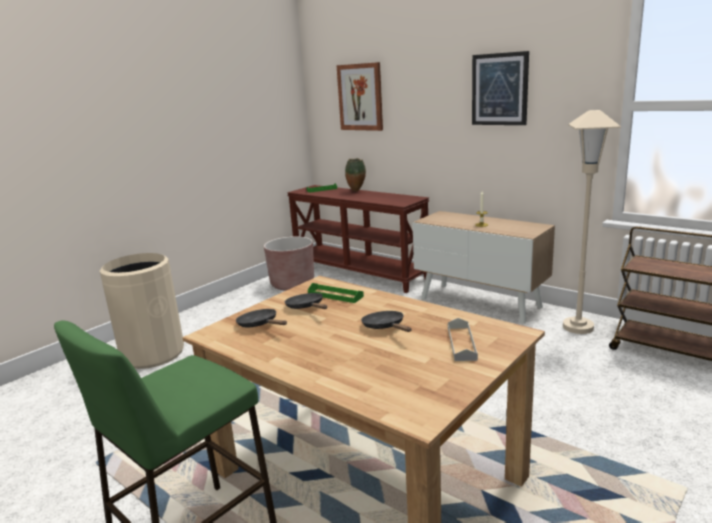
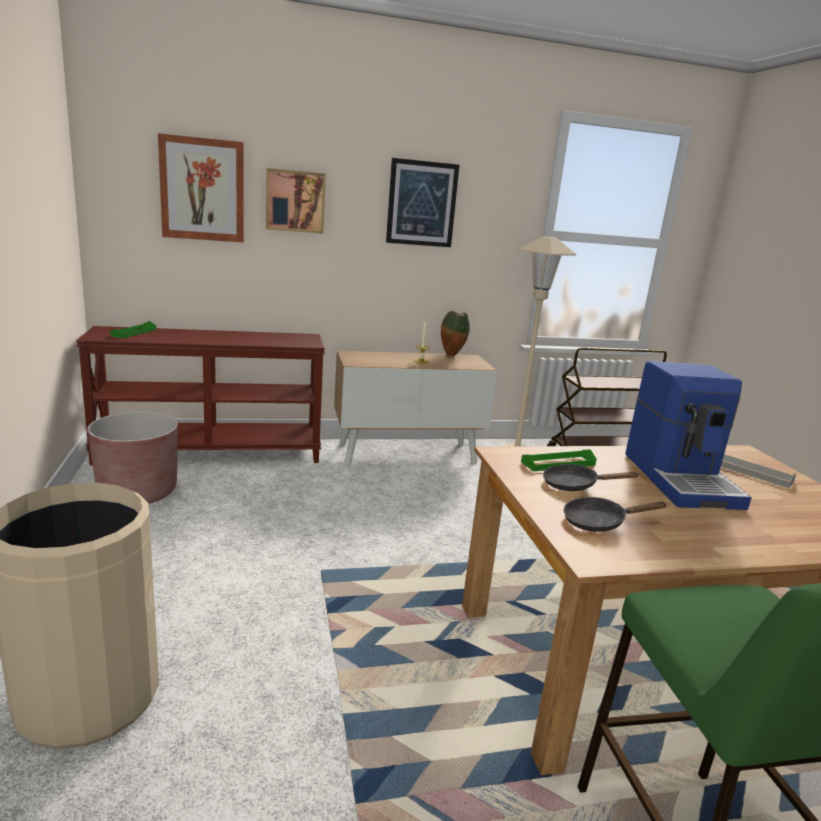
camera: 55 degrees left, 0 degrees up
vase [345,158,366,191] -> vase moved to [441,311,470,356]
black frying pan [361,311,411,332] -> coffee machine [625,361,752,510]
none -> picture [266,168,326,234]

